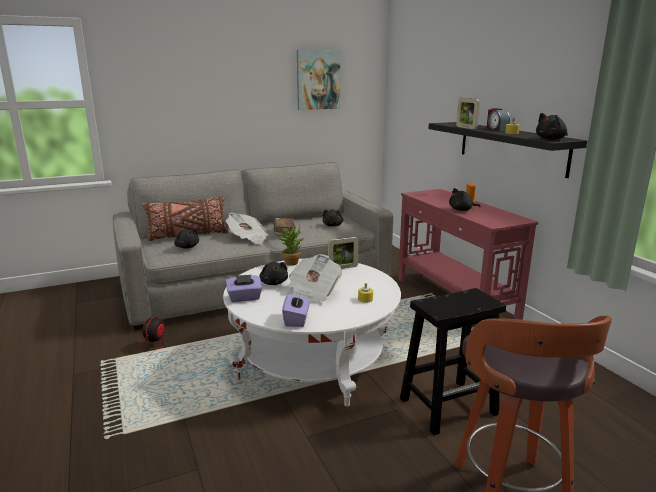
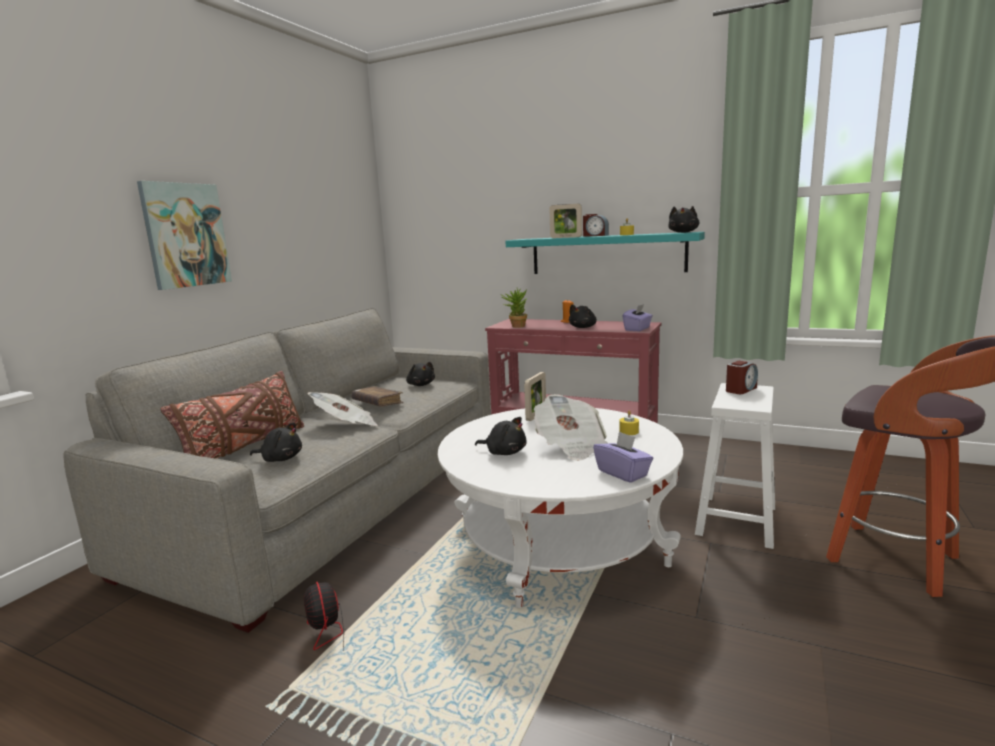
camera: 40 degrees left, 5 degrees down
purple tissue box [226,275,262,302] -> purple tissue box moved to [623,304,653,331]
potted plant [275,225,304,266] -> potted plant moved to [500,288,527,328]
picture [297,50,341,110] -> picture moved to [137,181,232,290]
black stool [400,288,506,435] -> white stool [695,383,775,549]
black shelf [428,122,587,178] -> turquoise shelf [505,232,705,274]
none -> alarm clock [726,361,758,394]

